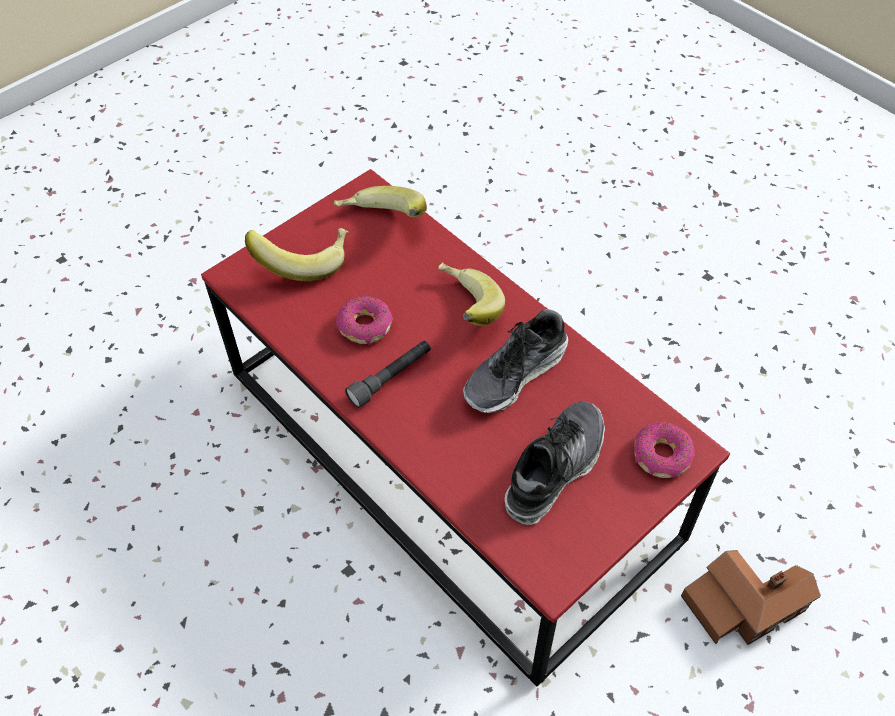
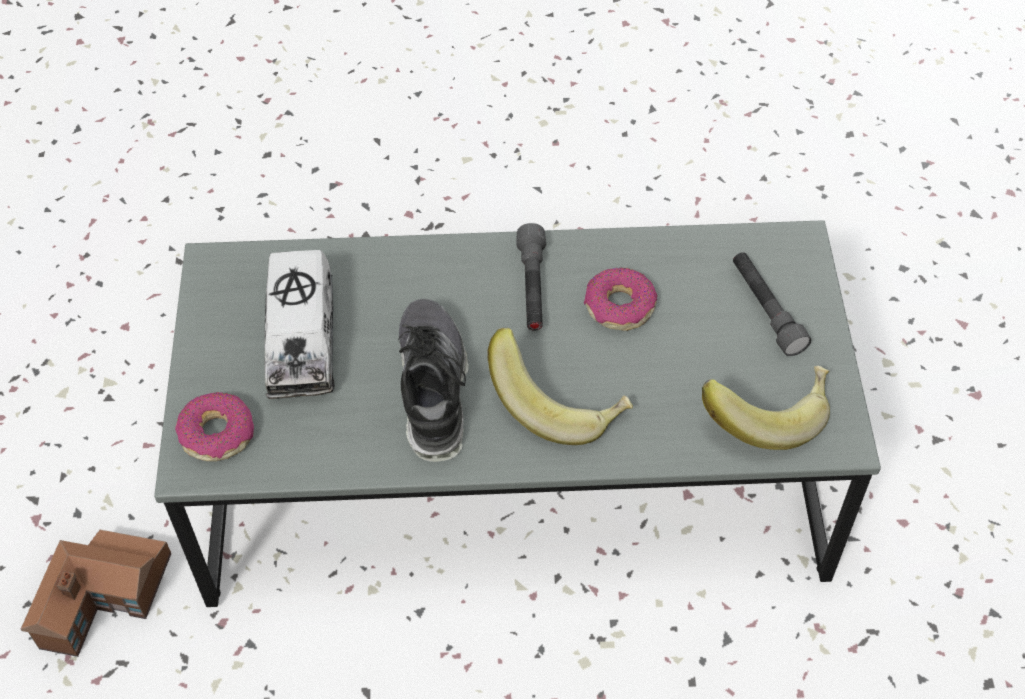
camera: 130 degrees right, 0 degrees up
red coffee table [201,169,730,686] -> grey coffee table [154,220,881,607]
banana [245,228,348,281] -> grey flashlight [733,252,811,356]
shoe [504,401,605,525] -> toy truck [264,250,334,399]

